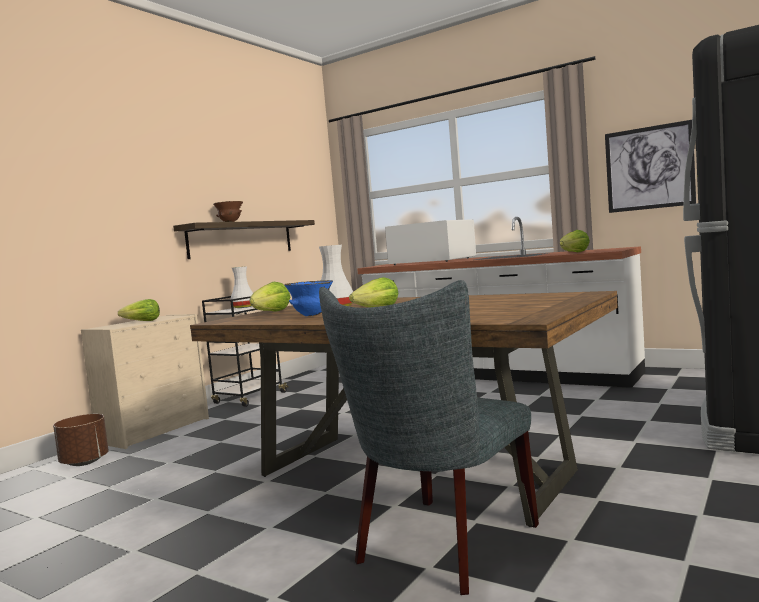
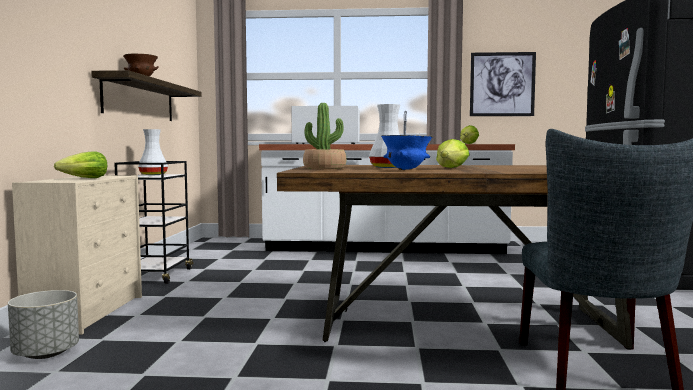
camera: 30 degrees left, 0 degrees up
brown planter [53,414,109,466] -> grey planter [8,290,79,359]
lettuce [249,281,290,312] -> potted plant [303,103,346,169]

